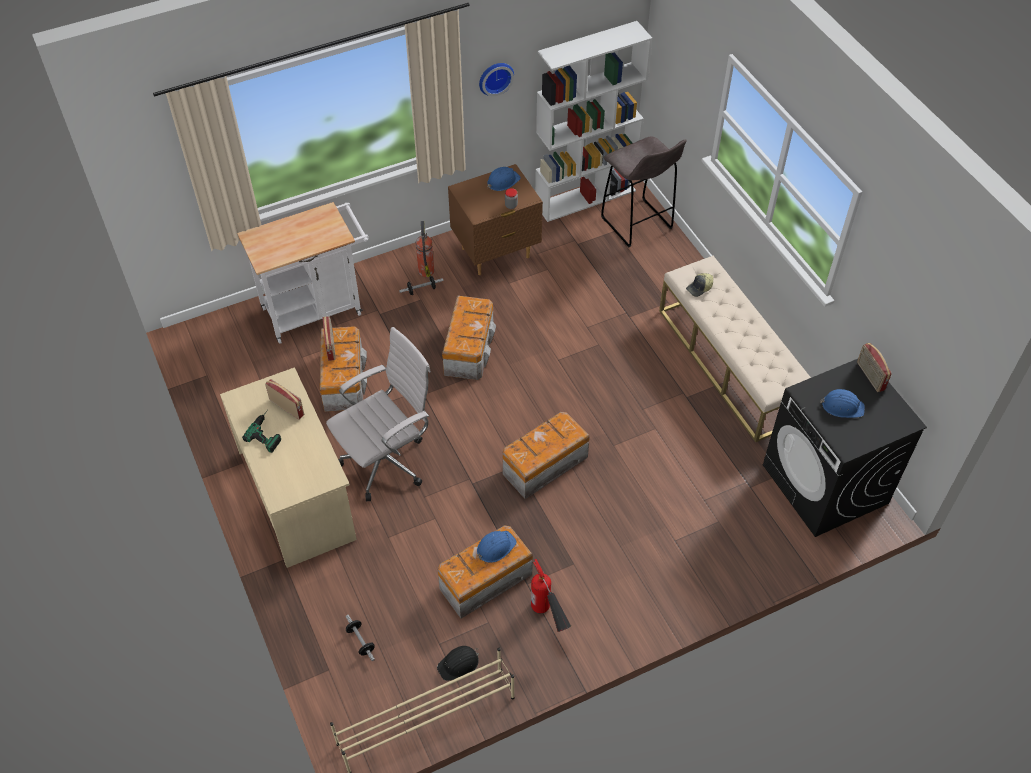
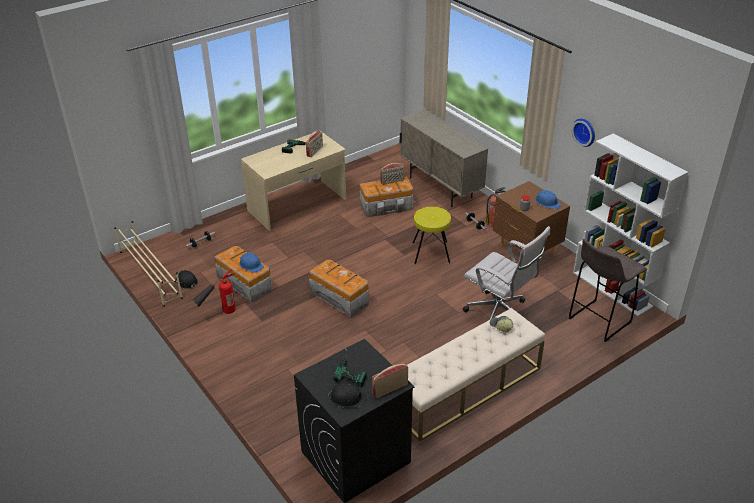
camera: 80 degrees right, 15 degrees down
white cart [237,202,369,344] -> beige cabinet [400,110,488,207]
white office chair [326,327,431,501] -> white office chair moved to [463,226,550,320]
storage box [442,296,496,380] -> yellow stool [413,207,451,264]
blue hard hat [820,389,865,418] -> power drill [333,356,367,387]
none -> black hard hat [328,383,367,408]

